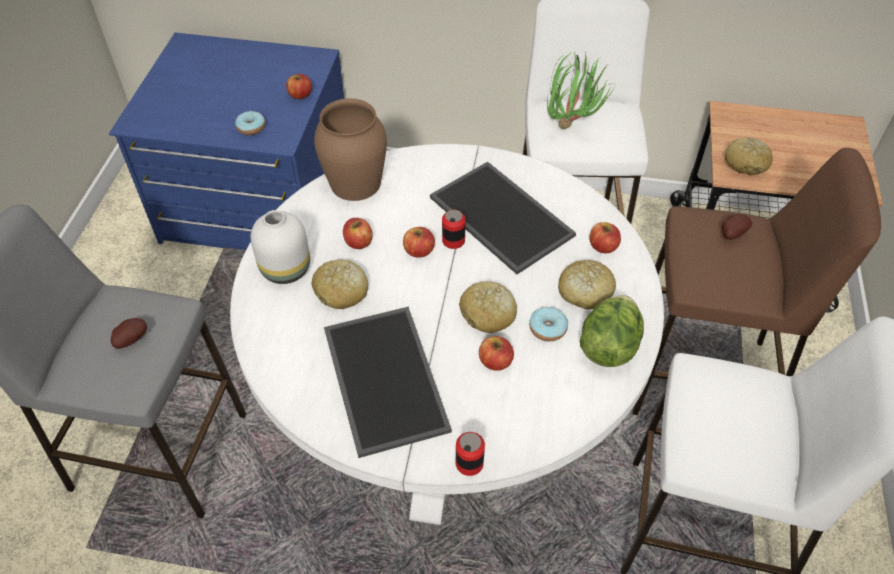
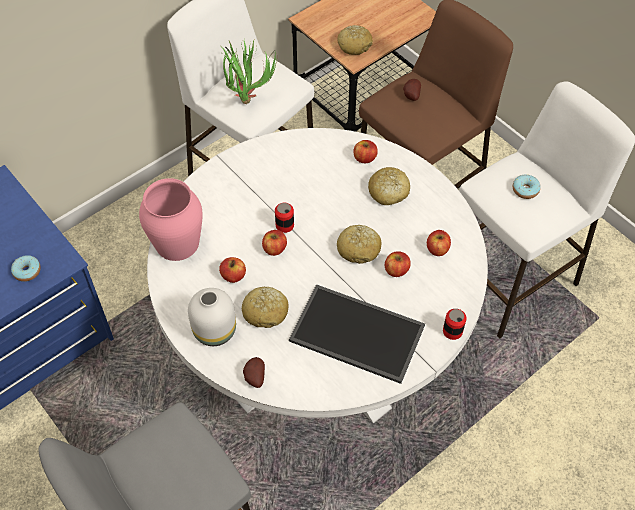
camera: 50 degrees left, 5 degrees up
potato [111,318,147,349] -> potato moved to [243,357,265,388]
apple [286,74,312,99] -> apple moved to [427,230,451,256]
brown vase [314,98,387,201] -> pink vase [139,178,203,261]
tray [430,162,576,274] -> none
donut [529,307,568,341] -> donut moved to [513,175,541,199]
lettuce [580,295,644,367] -> none

